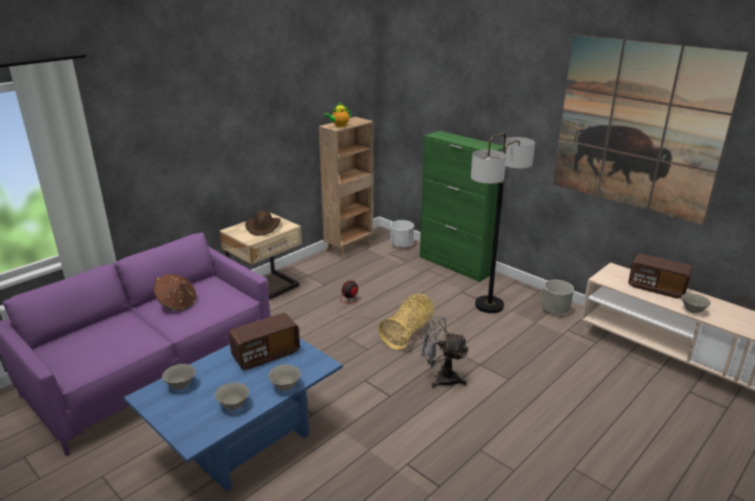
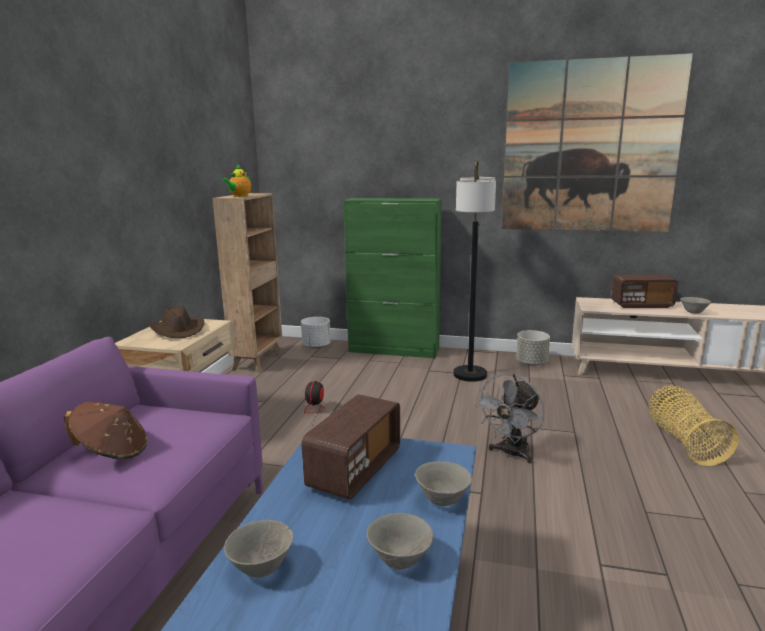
camera: 30 degrees left, 10 degrees down
basket [378,294,434,350] -> basket moved to [649,386,739,466]
grey fan [418,316,468,388] -> grey fan turned 45 degrees counterclockwise [474,373,544,463]

